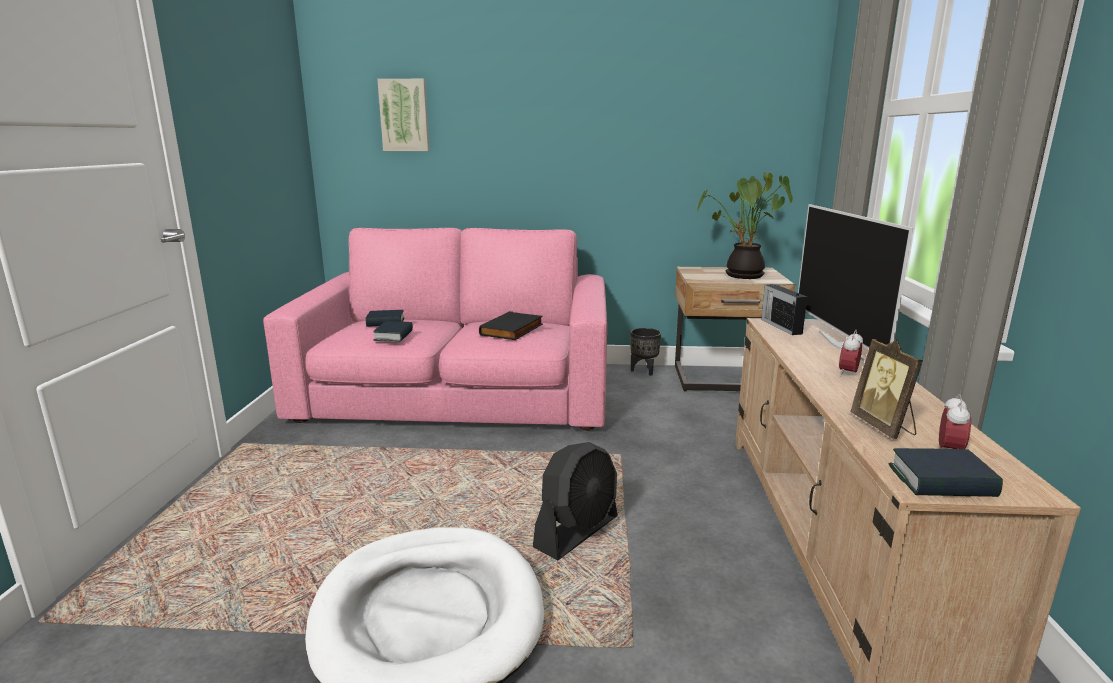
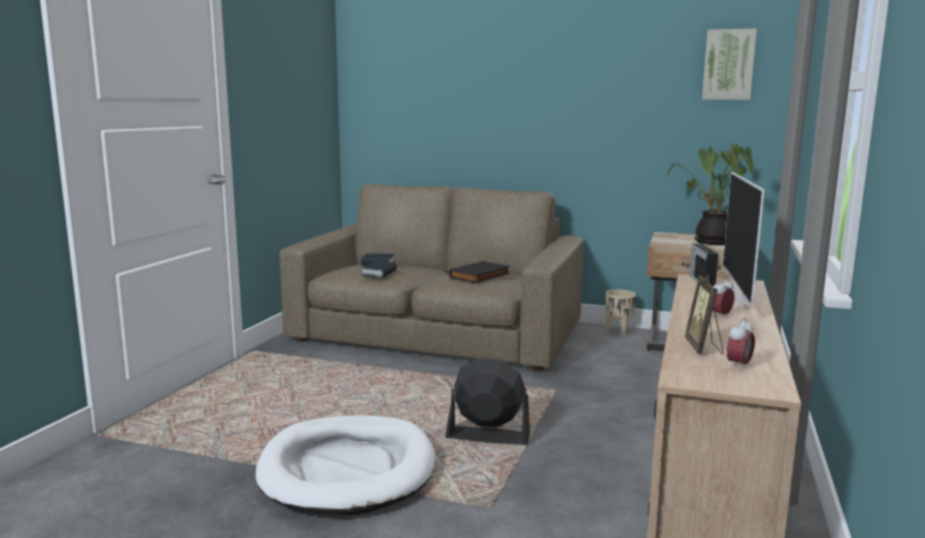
camera: 15 degrees right, 5 degrees down
pink sofa [263,228,607,431] -> brown sofa [279,184,584,371]
picture [377,79,430,151] -> picture moved to [702,29,757,100]
black fan [533,442,618,561] -> black fan turned 135 degrees counterclockwise [445,358,530,445]
black planter [630,328,661,376] -> beige planter [606,290,636,336]
book [888,448,1003,497] -> none

